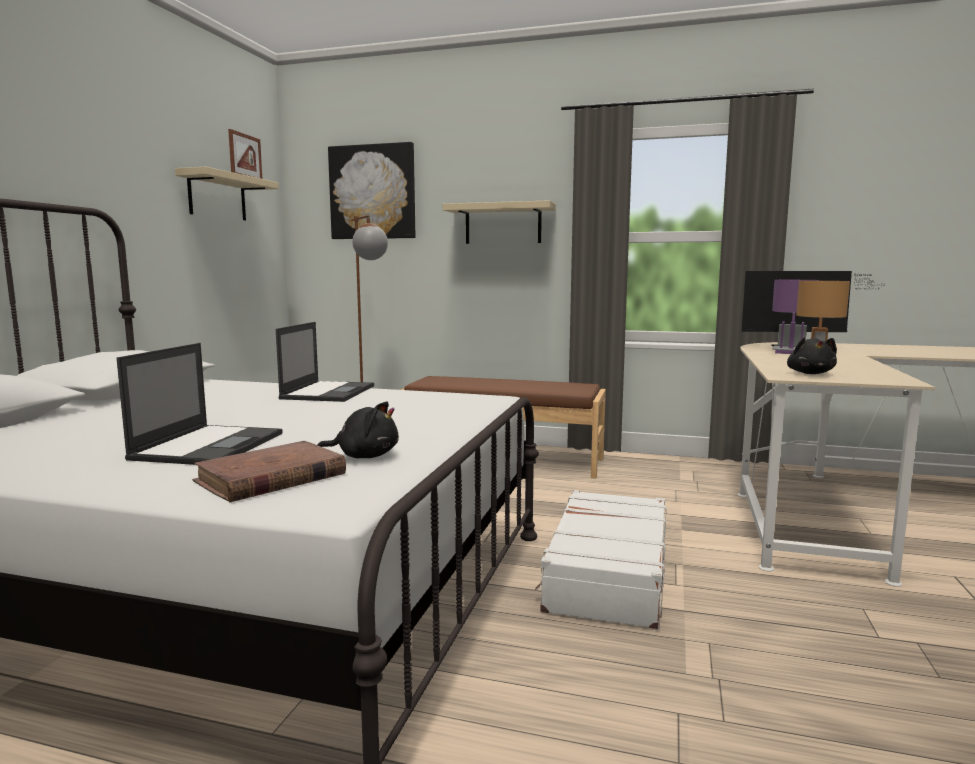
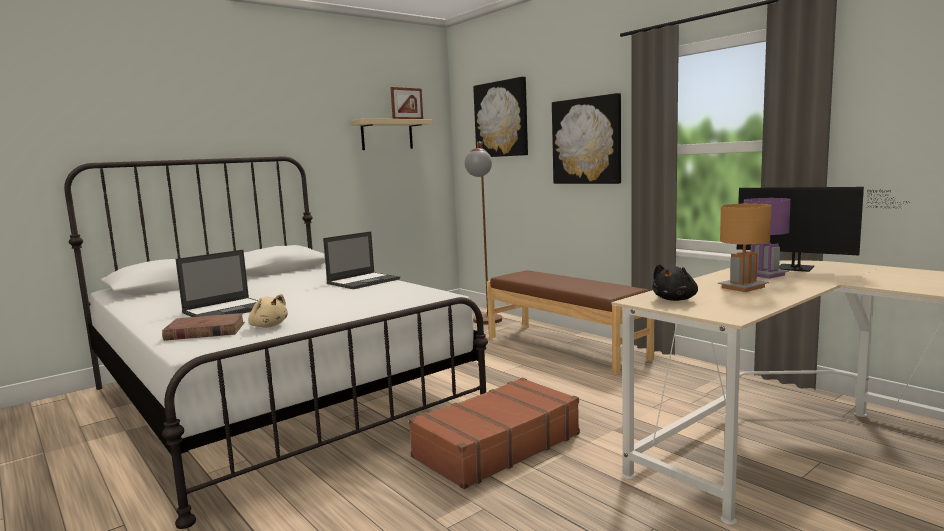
camera: 35 degrees right, 0 degrees up
black plush toy [317,401,399,458] -> beige plush toy [248,294,288,328]
beige shelf [443,200,556,244] -> picture [552,93,621,184]
white suitcase [535,490,666,629] -> brown suitcase [409,378,580,489]

